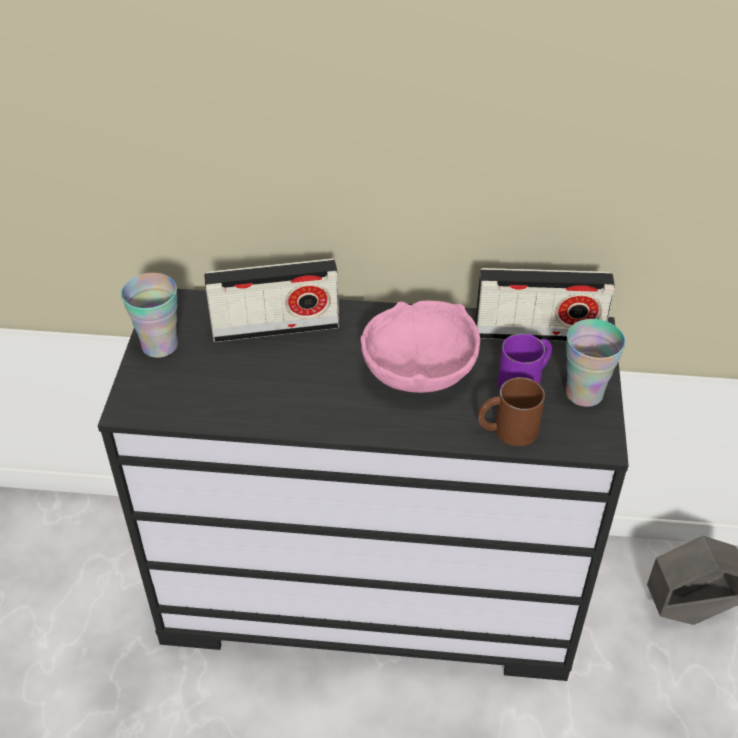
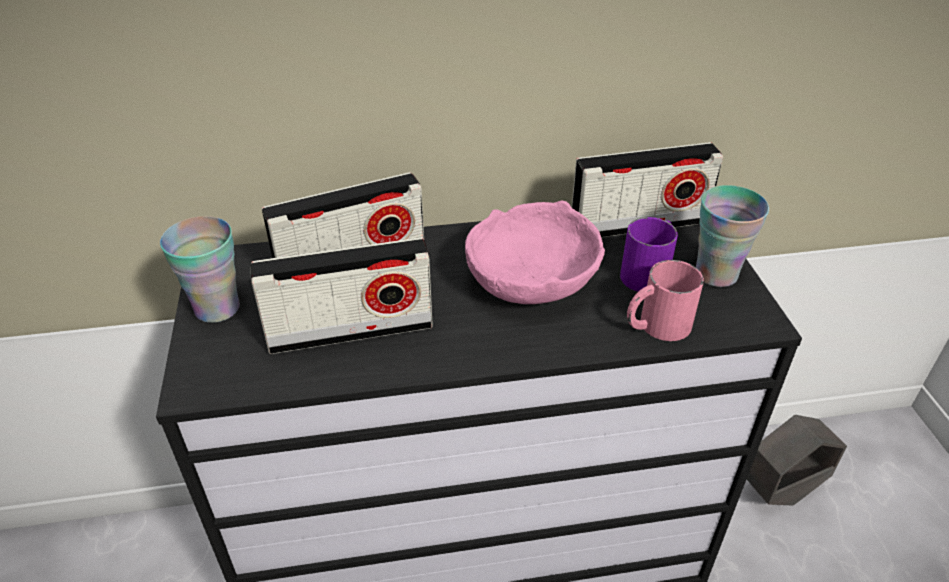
camera: 15 degrees left, 5 degrees down
brown mug [478,377,545,446] -> pink mug [627,260,704,341]
none -> radio [250,237,433,354]

